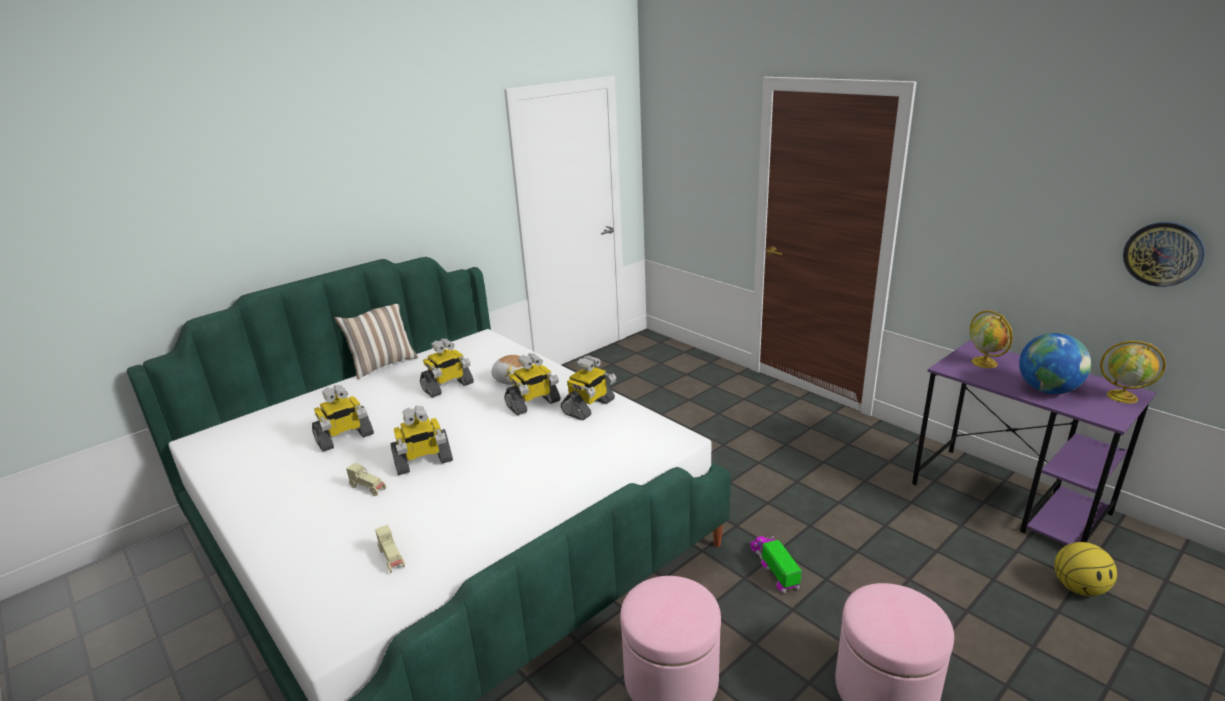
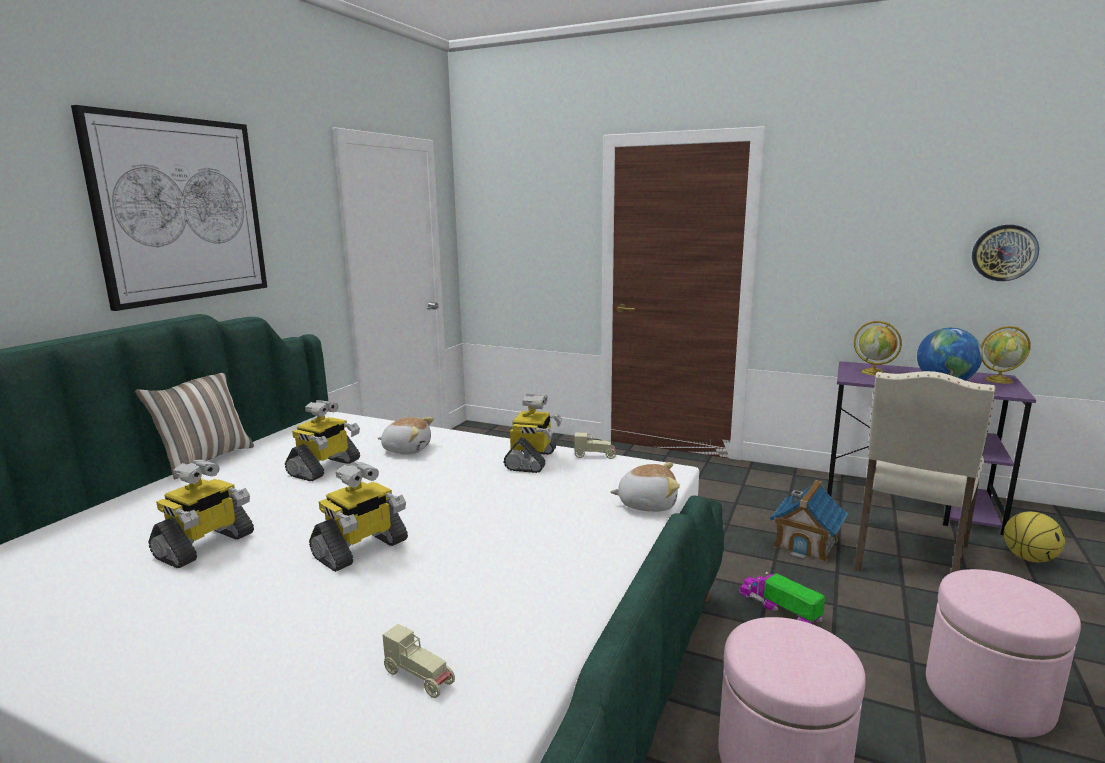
camera: 25 degrees left, 10 degrees down
beige toy car [346,463,386,496] -> beige toy car moved to [574,433,616,459]
toy robot [504,353,561,416] -> none
none -> picture [71,105,267,311]
none -> plush toy [610,462,680,512]
none -> toy house [769,480,848,562]
none -> beige chair [854,371,995,573]

